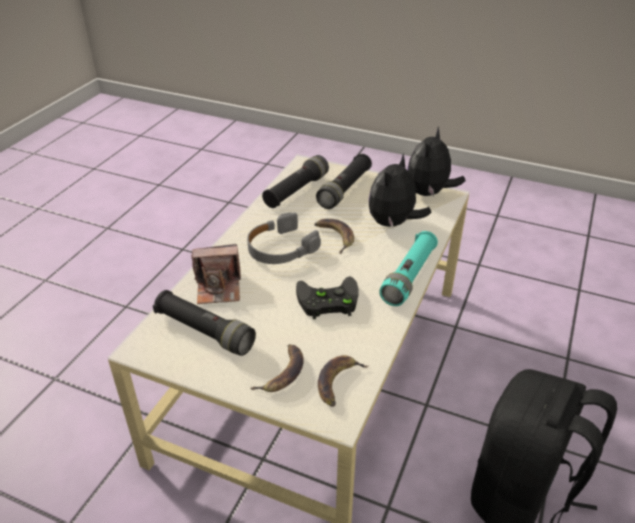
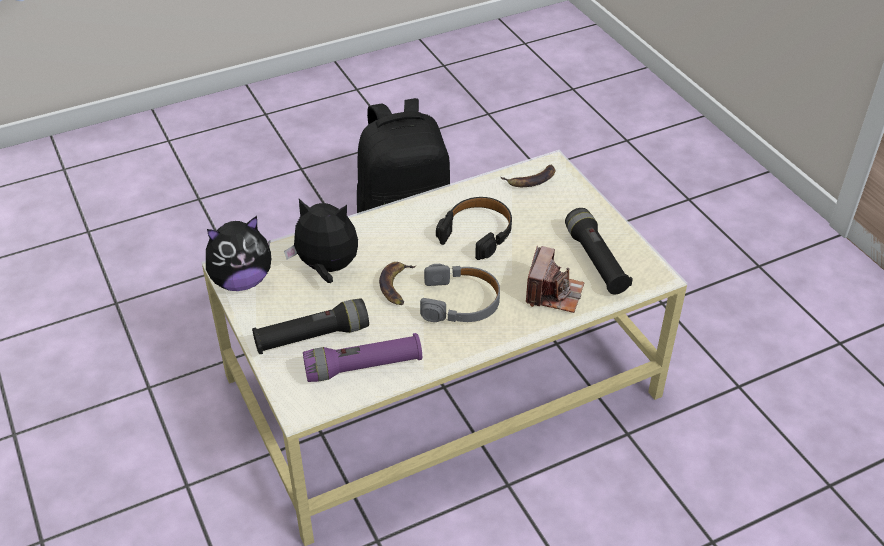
camera: 140 degrees left, 5 degrees up
camera [191,244,241,304] -> camera turned 75 degrees clockwise [526,245,585,313]
banana [250,344,304,392] -> none
black flashlight [262,155,329,208] -> purple flashlight [303,333,422,382]
black game controller [296,276,359,319] -> black headphones [436,197,512,260]
plush toy [369,154,432,228] -> plush toy turned 150 degrees counterclockwise [284,199,358,283]
turquoise flashlight [379,231,438,306] -> none

